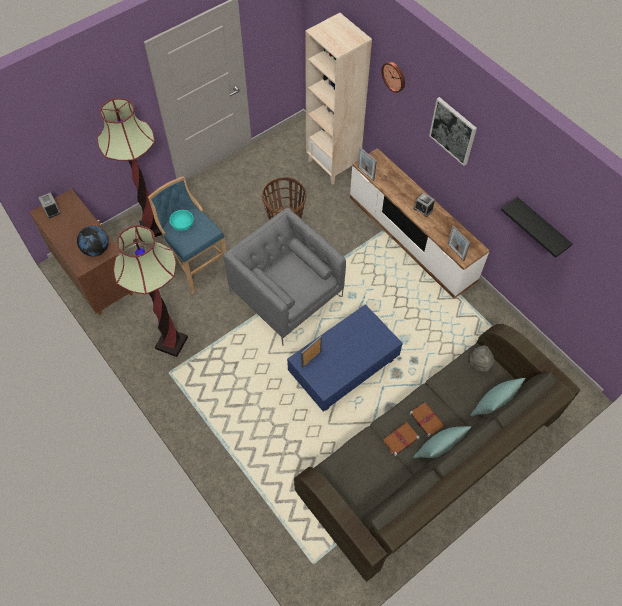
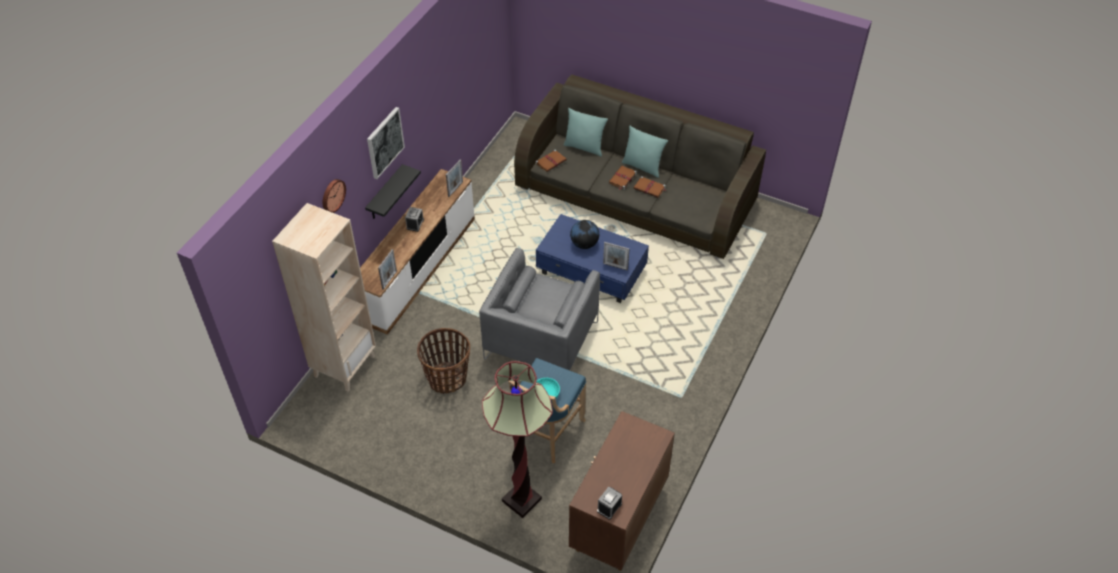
camera: 115 degrees left, 10 degrees down
globe [77,226,109,256] -> globe moved to [570,220,599,249]
floor lamp [113,225,188,357] -> none
grey hat [469,345,494,372] -> brown book [536,150,567,172]
black shelf [501,197,572,258] -> black shelf moved to [365,164,421,219]

